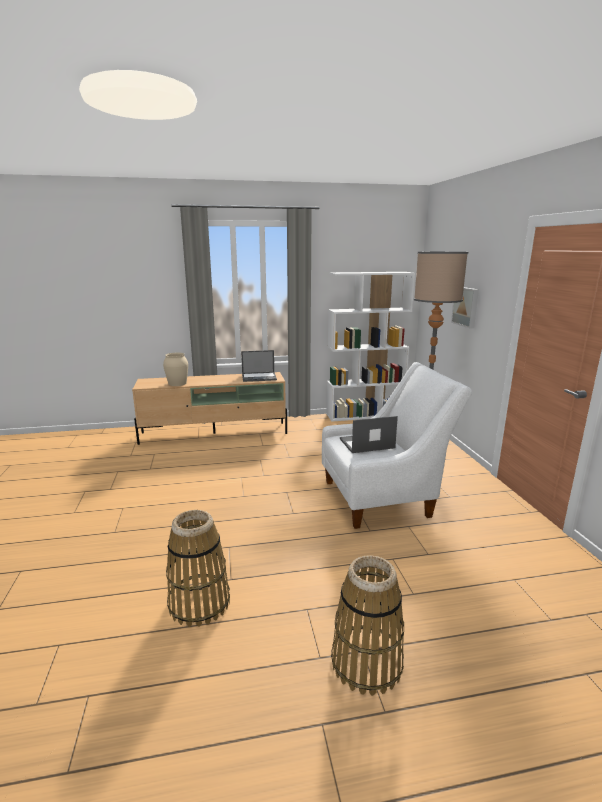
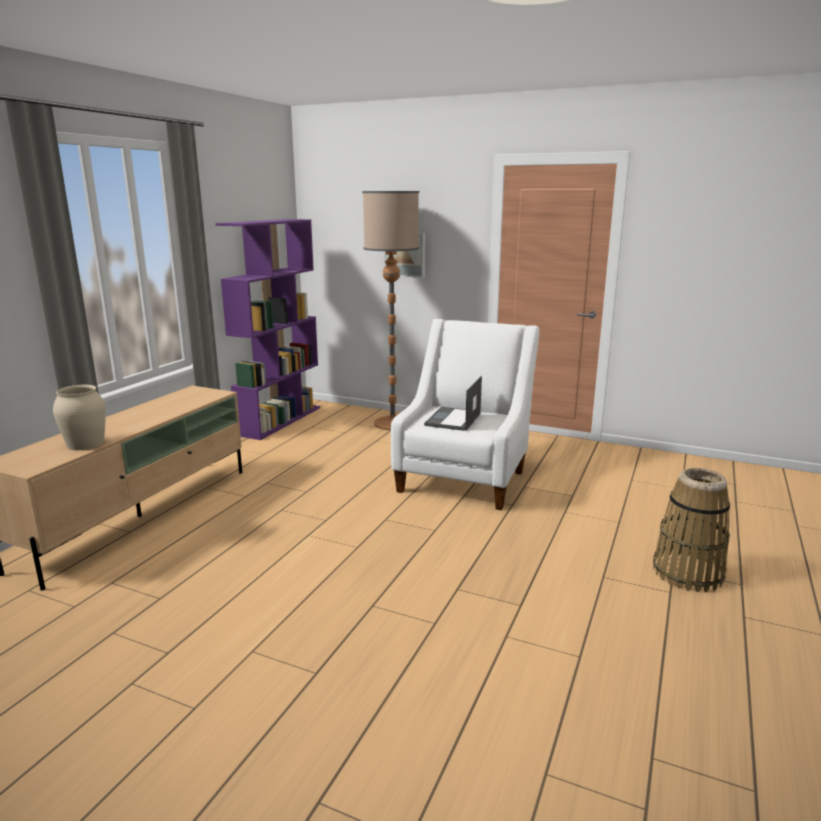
camera: 55 degrees left, 0 degrees up
basket [166,510,230,627] -> none
laptop [241,350,277,382] -> none
white bookcase [326,272,415,421] -> purple bookcase [215,219,320,440]

